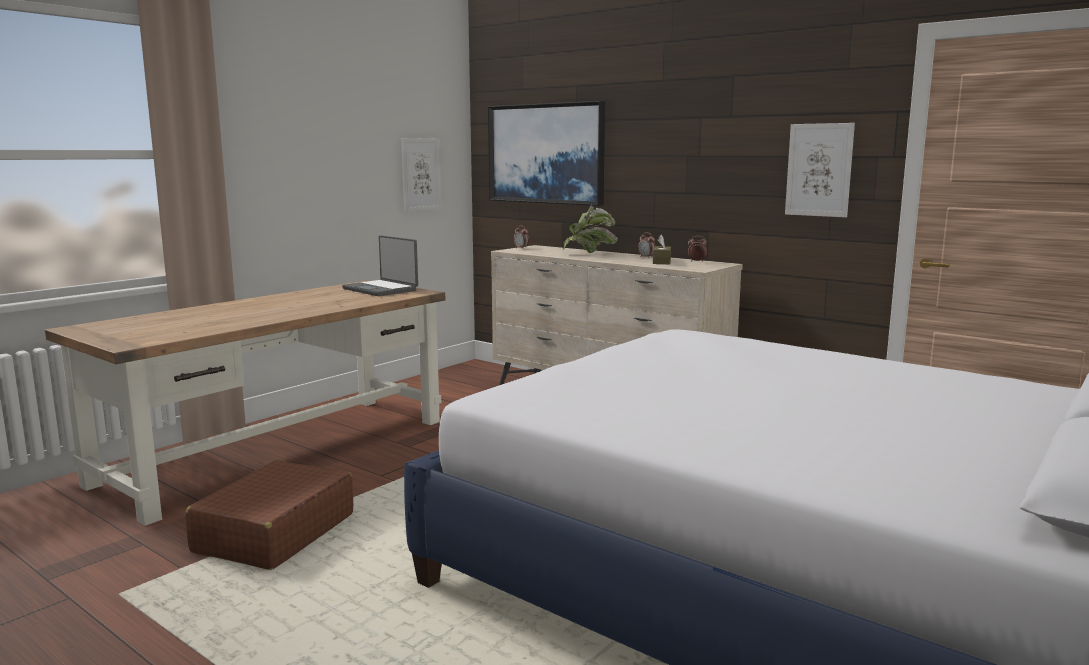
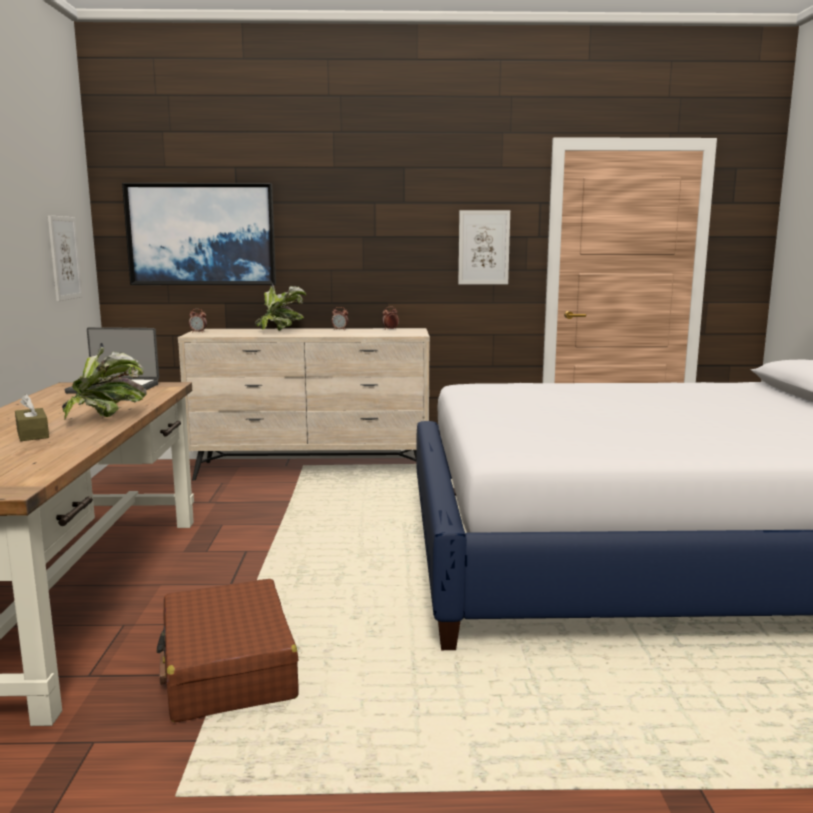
camera: 40 degrees left, 0 degrees up
brown tissue box [653,235,671,264] -> brown tissue box moved to [15,394,49,441]
none -> potted plant [62,343,147,420]

